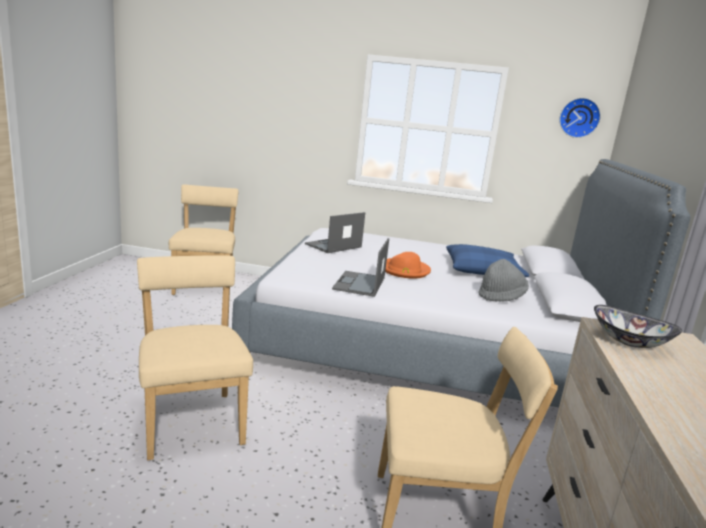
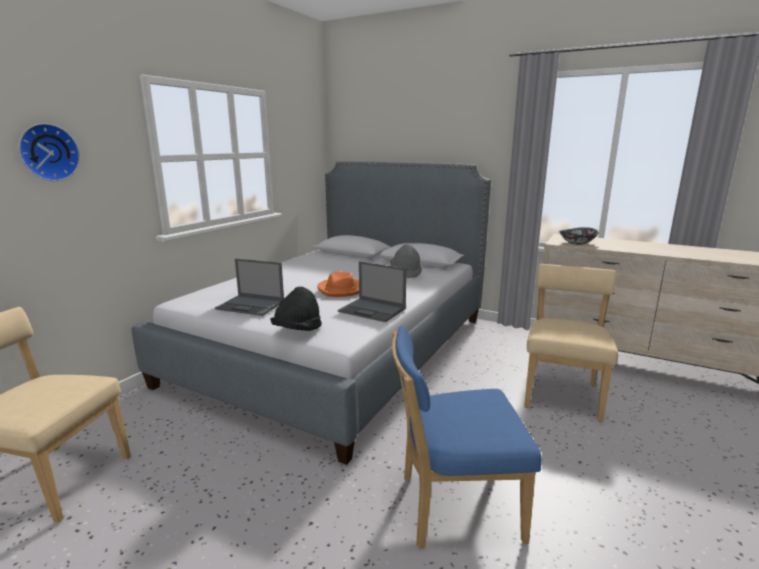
camera: 70 degrees left, 0 degrees up
beige chair [137,255,253,460] -> blue chair [392,325,542,550]
laptop [305,212,365,253] -> laptop turned 45 degrees counterclockwise [215,258,284,316]
blue pillow [446,244,529,277] -> none
wall clock [559,98,601,138] -> wall clock moved to [18,123,80,181]
none -> black hat [270,287,322,331]

